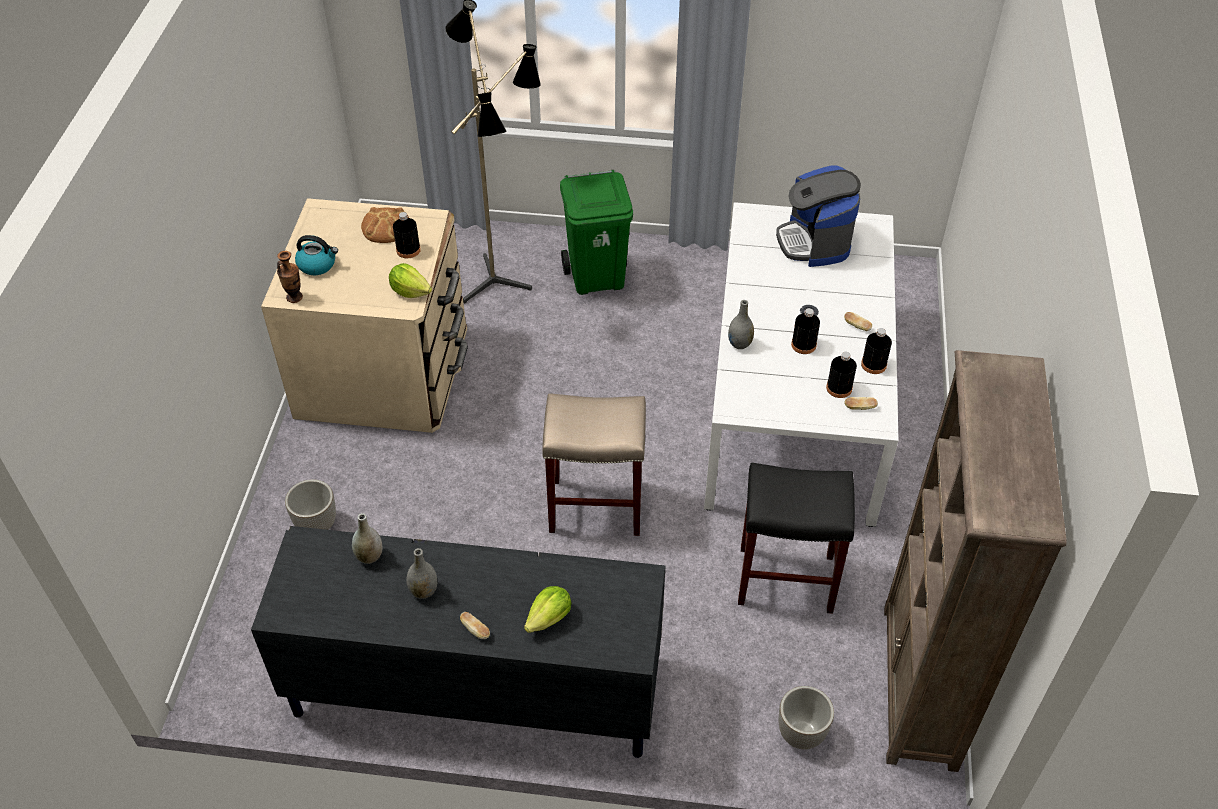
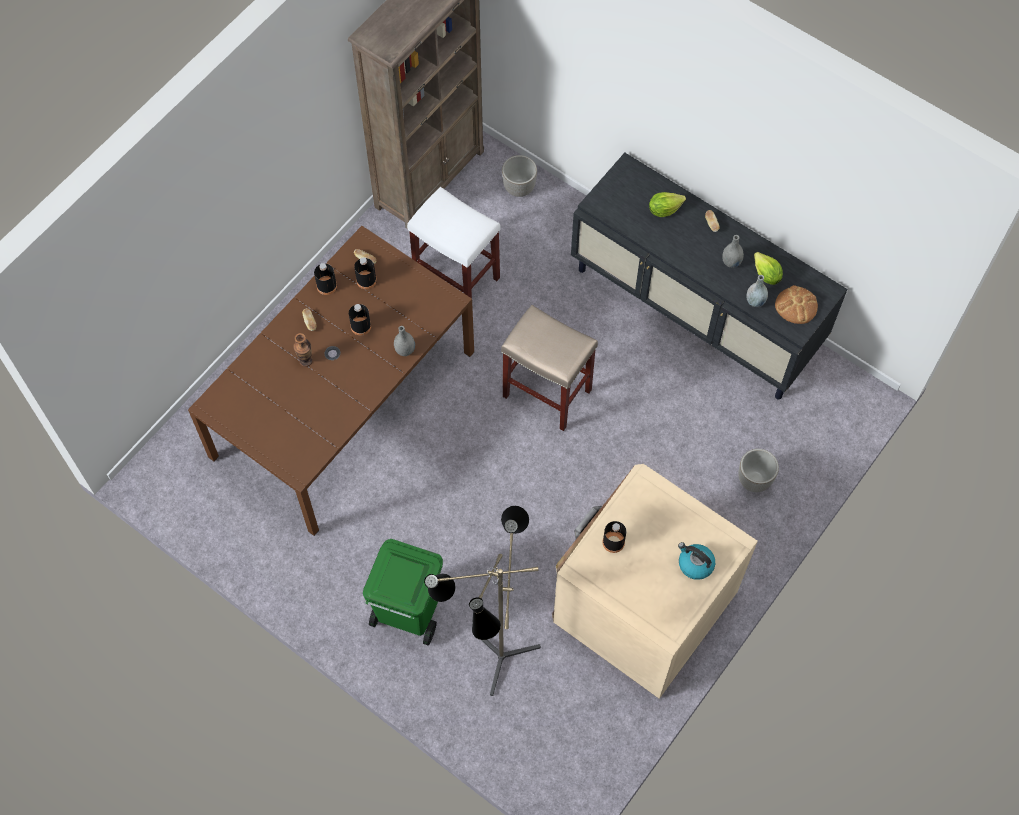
camera: 150 degrees left, 15 degrees up
vase [277,251,303,303] -> vase moved to [293,333,313,367]
bread [361,207,409,243] -> bread moved to [775,285,818,324]
lettuce [389,263,432,298] -> lettuce moved to [754,252,783,285]
white dining table [704,202,899,527] -> brown dining table [188,226,474,536]
black stool [738,463,855,614] -> white stool [407,187,500,298]
coffee machine [776,165,861,267] -> none

